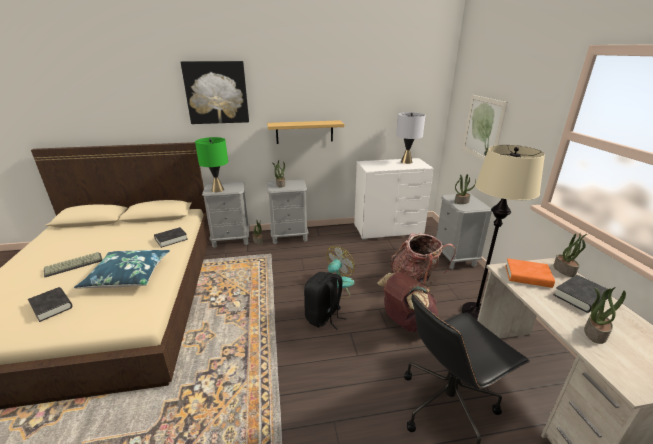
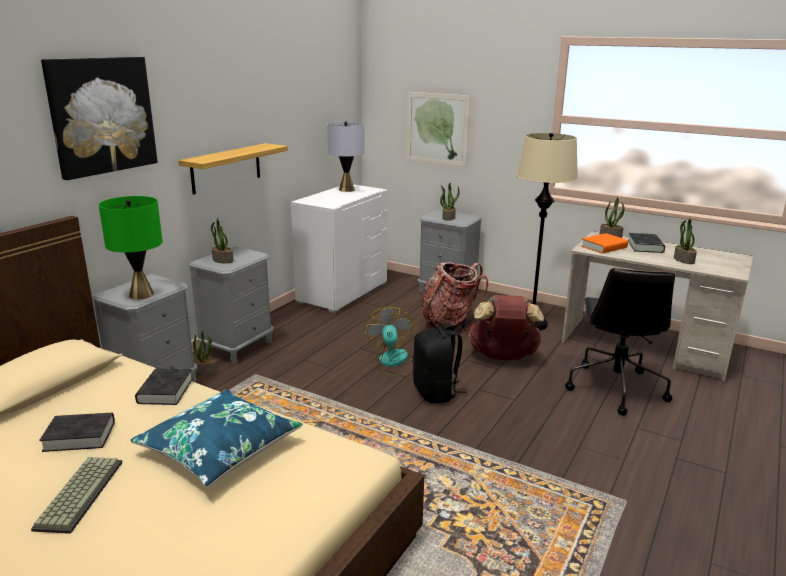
camera: 50 degrees left, 5 degrees down
black book [28,287,73,322] -> black book moved to [39,413,115,452]

